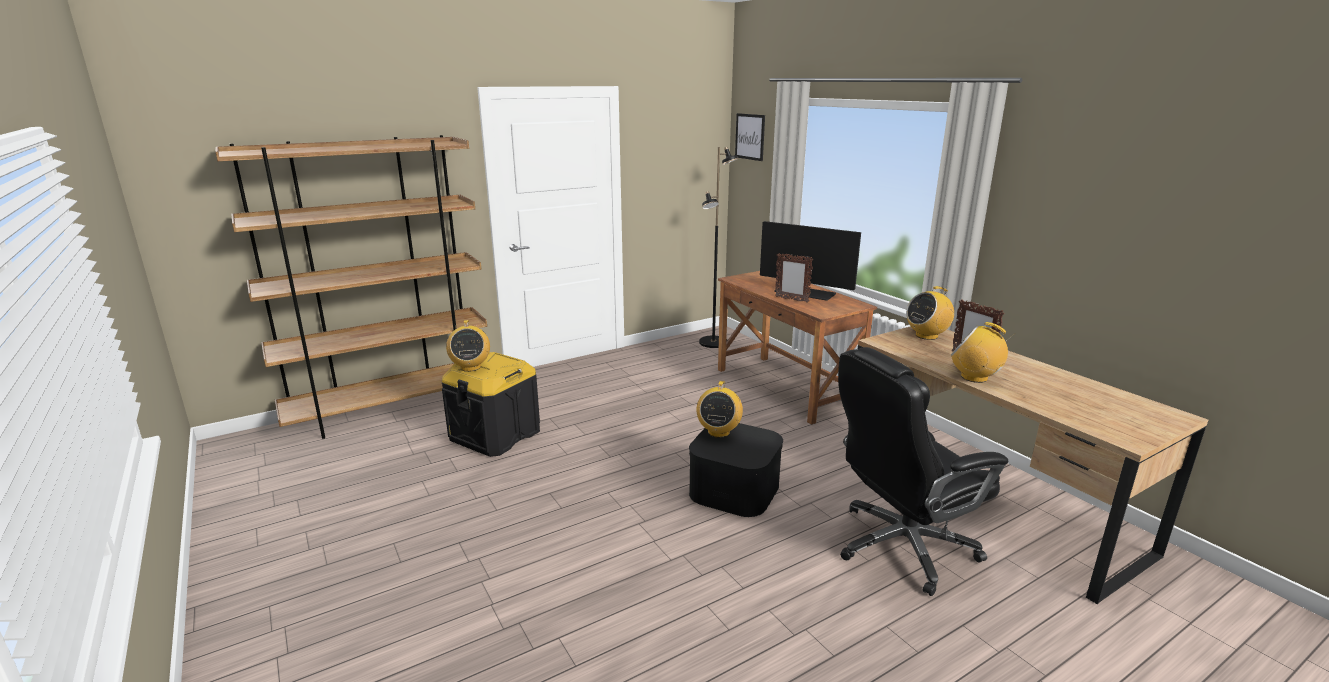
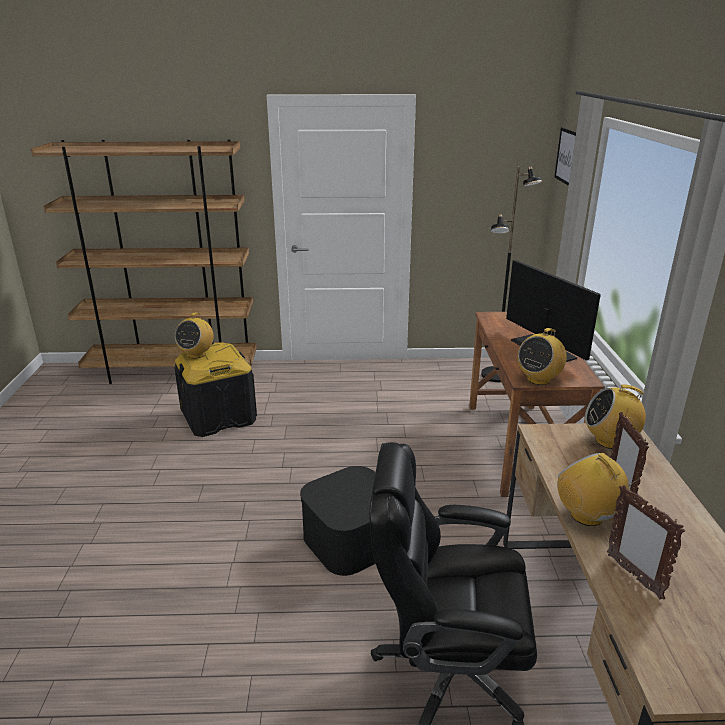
camera: 30 degrees right, 5 degrees up
radio [696,381,743,438] -> radio moved to [517,328,567,385]
picture frame [775,253,813,303] -> picture frame moved to [607,485,685,599]

